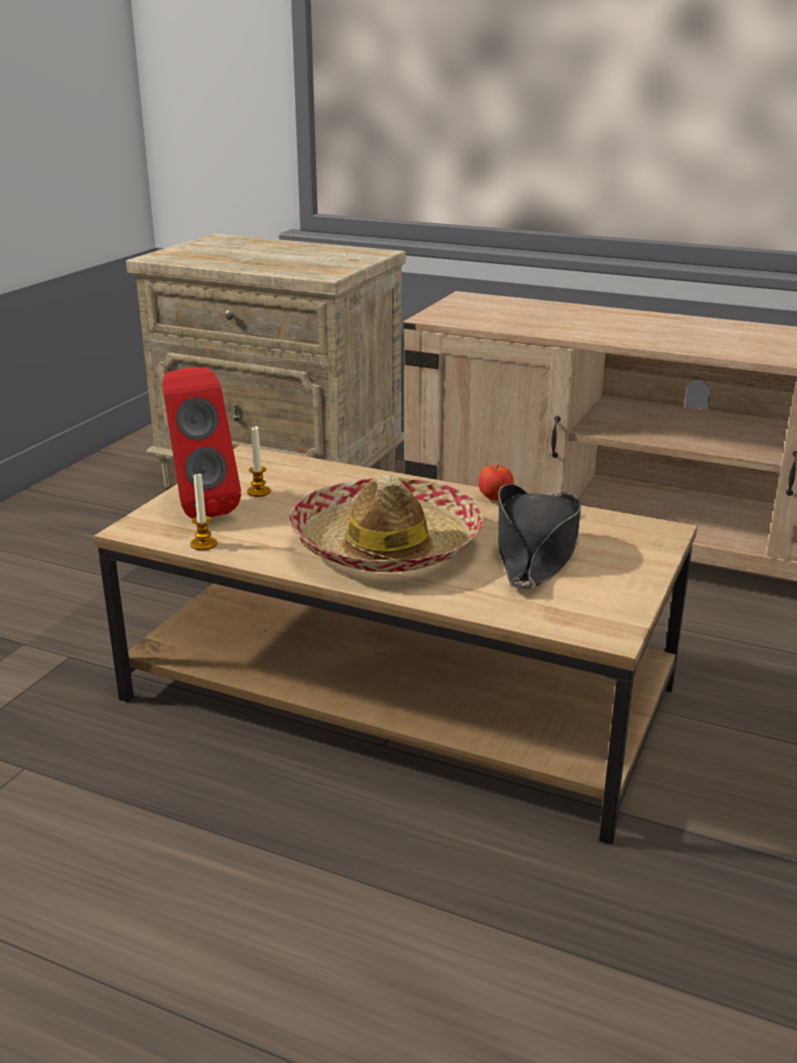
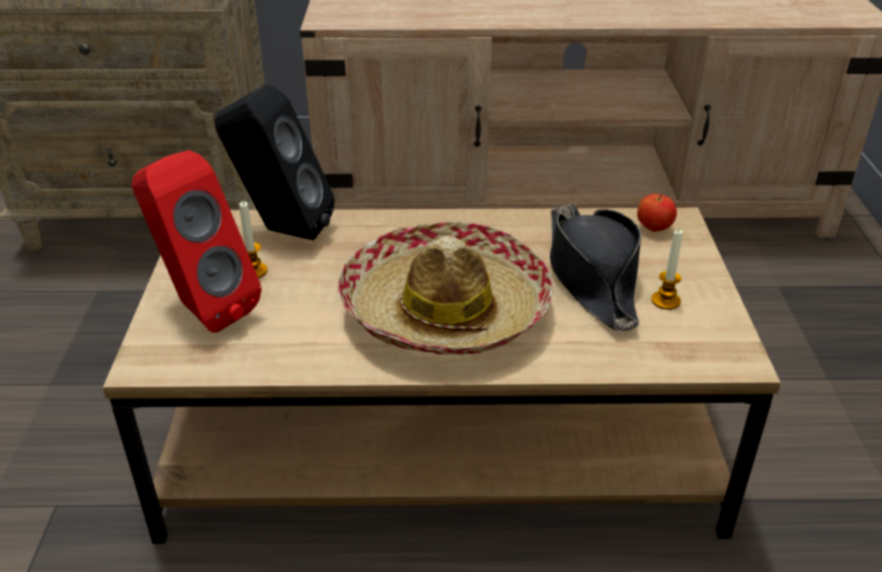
camera: 25 degrees left, 10 degrees up
candle [190,472,217,550] -> candle moved to [651,230,683,310]
apple [478,465,514,501] -> apple moved to [637,194,677,232]
none -> black speaker [214,85,335,241]

